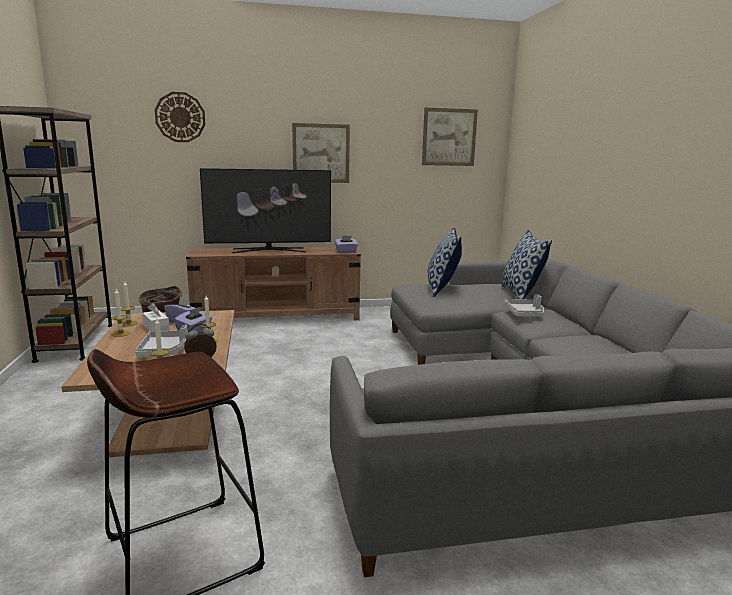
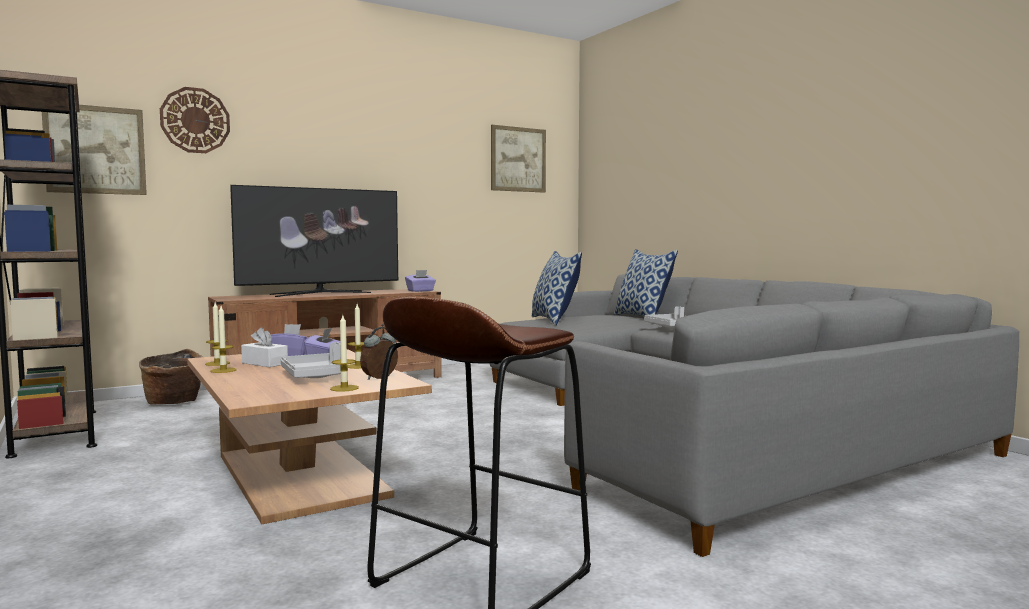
camera: 20 degrees left, 10 degrees down
picture [292,123,350,183] -> picture moved to [42,105,147,195]

